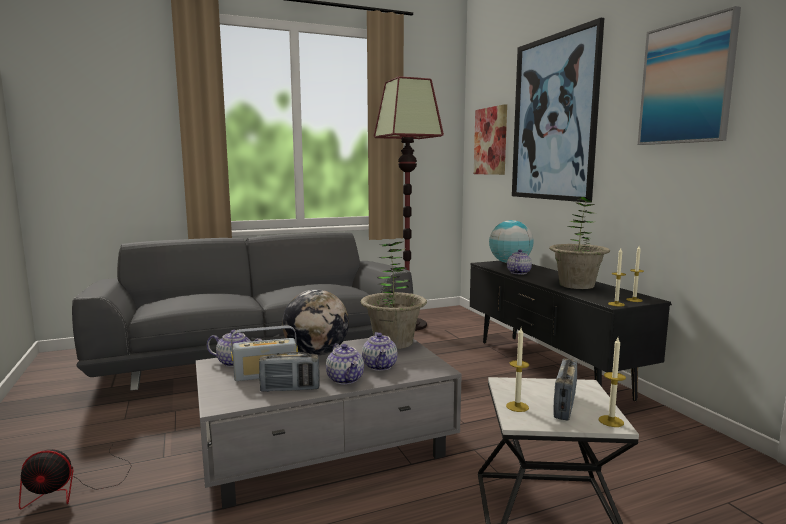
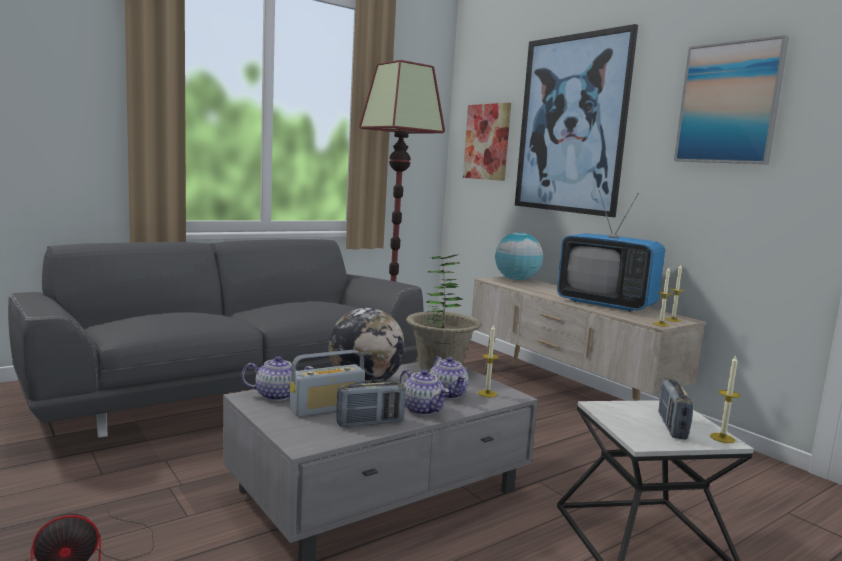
camera: 15 degrees left, 0 degrees up
black tv stand [470,261,672,401] -> beige tv stand [472,276,706,401]
candle [506,328,529,412] -> candle moved to [478,324,499,398]
teapot [507,250,532,274] -> none
potted plant [549,197,610,289] -> television [557,190,665,312]

